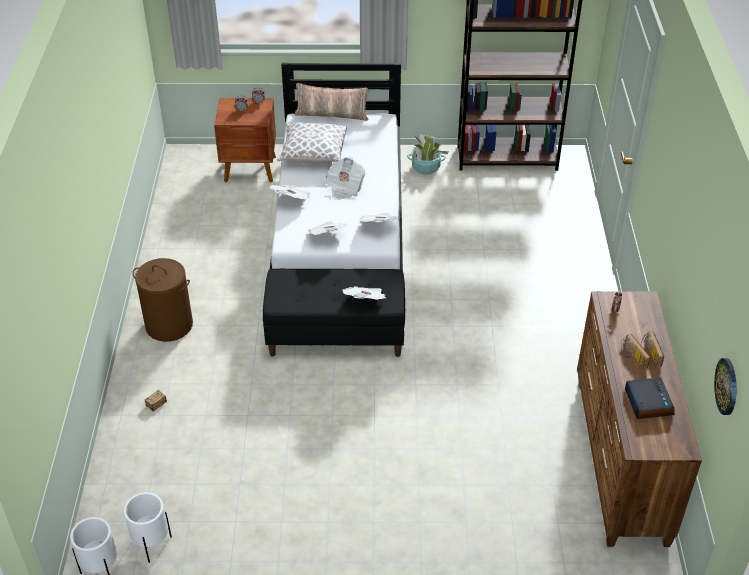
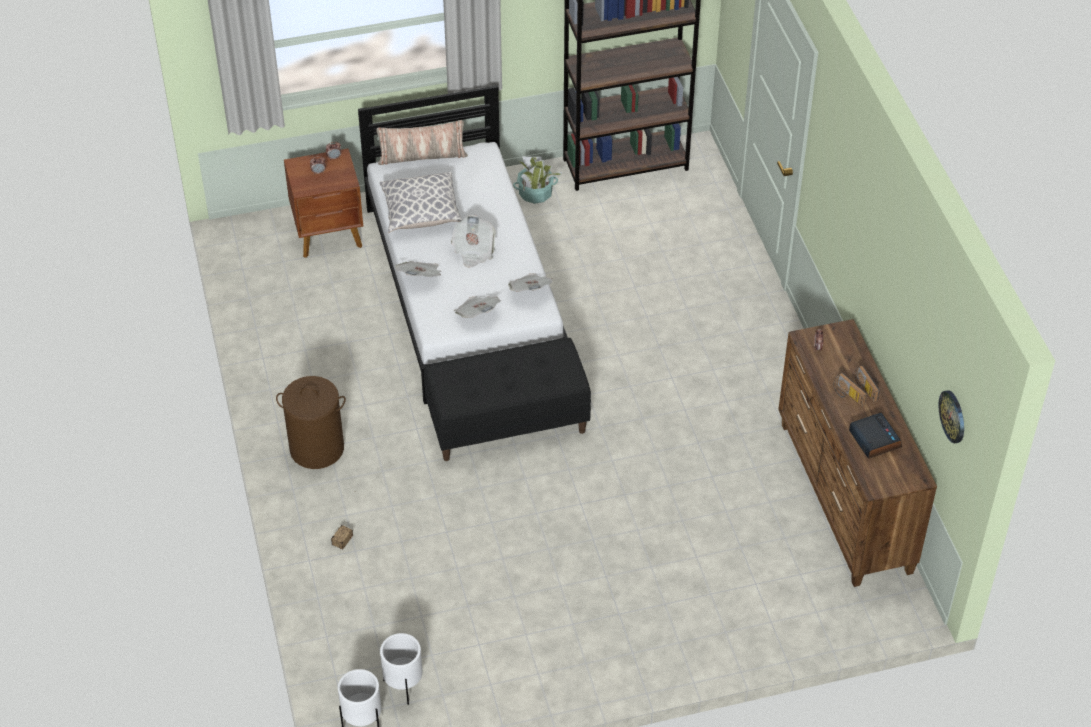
camera: 15 degrees left, 5 degrees up
newspaper [342,286,386,300] -> none

